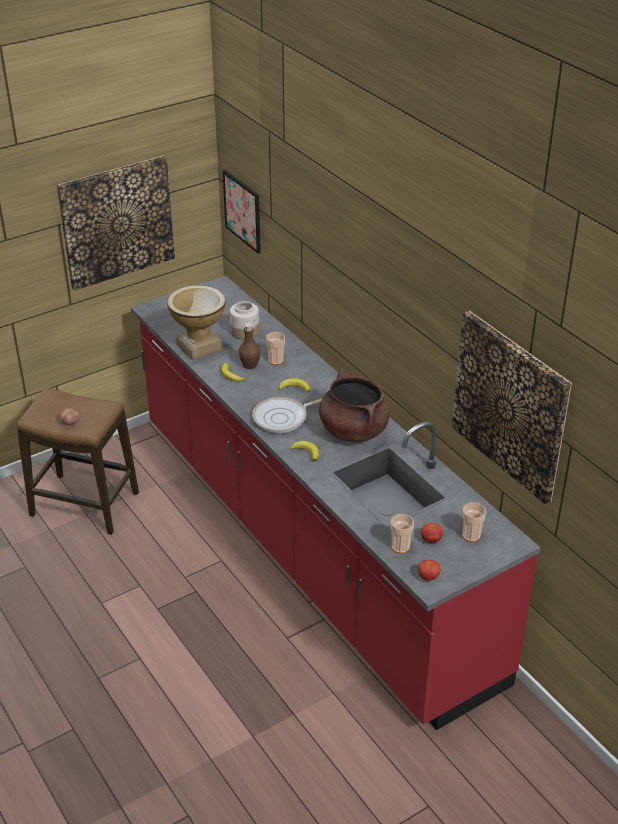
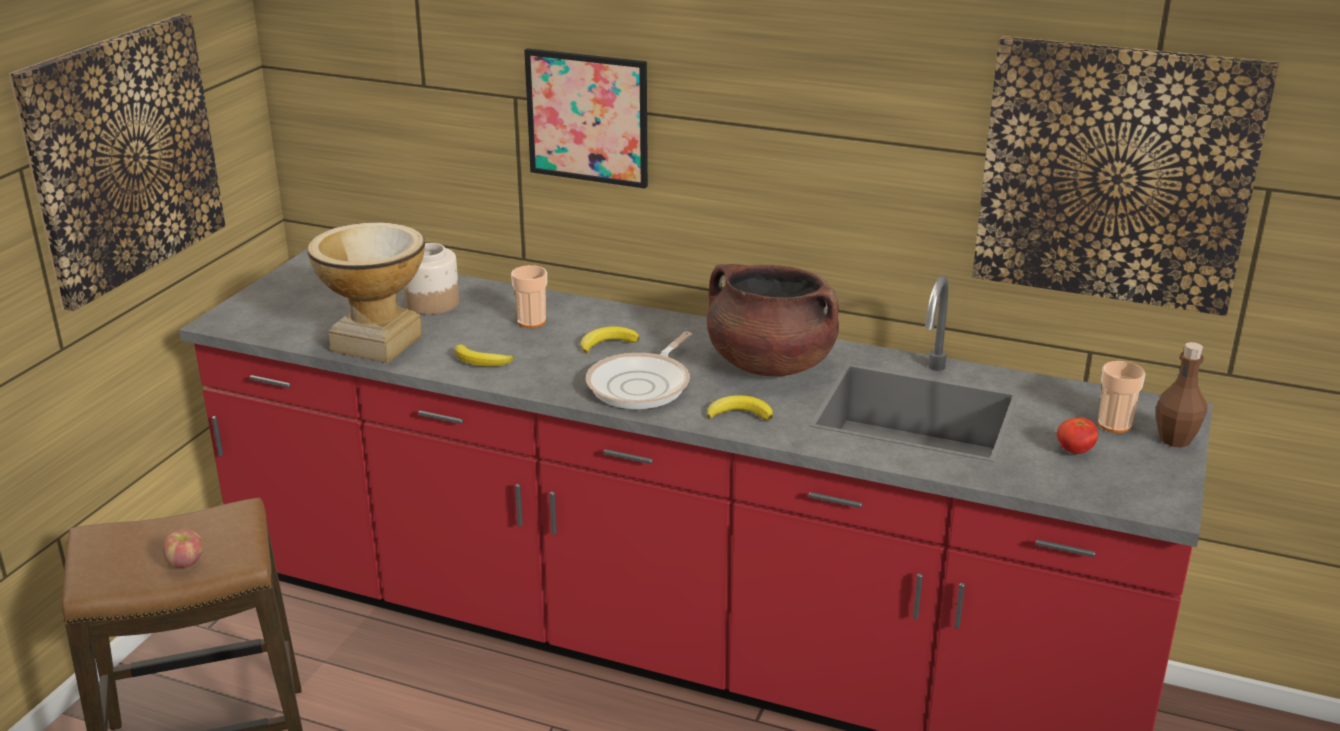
camera: 35 degrees left, 10 degrees down
picture [222,170,261,254] -> picture moved to [524,48,648,188]
brown bottle [239,323,260,369] -> brown bottle moved to [1156,342,1207,448]
cup [391,514,414,554] -> none
tomato [418,560,440,581] -> none

